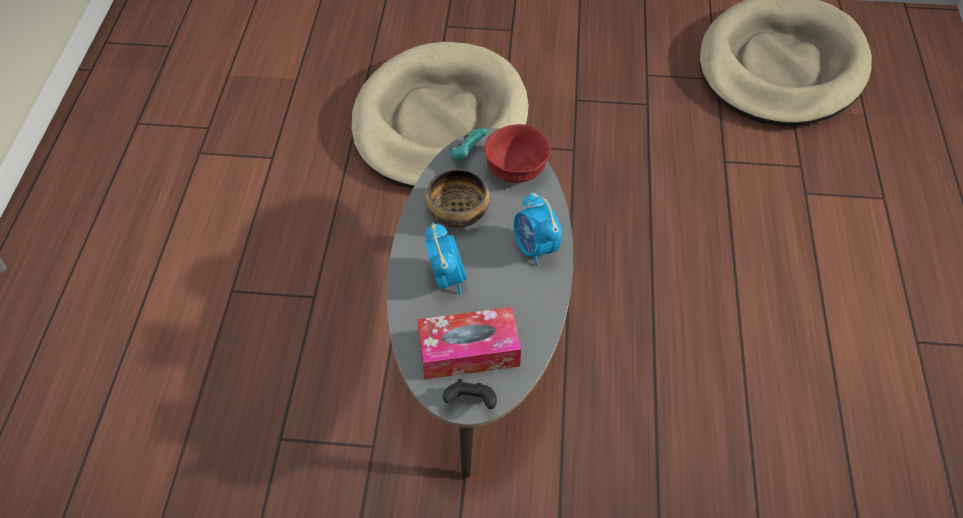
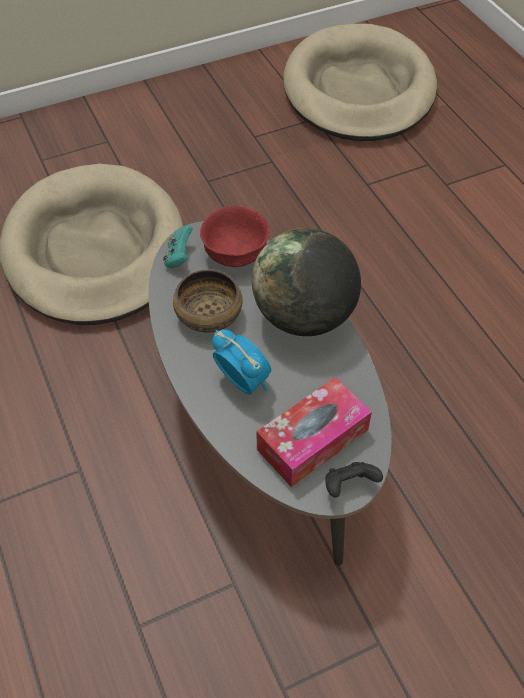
camera: 30 degrees left, 0 degrees up
alarm clock [514,192,562,266] -> globe [252,228,361,336]

